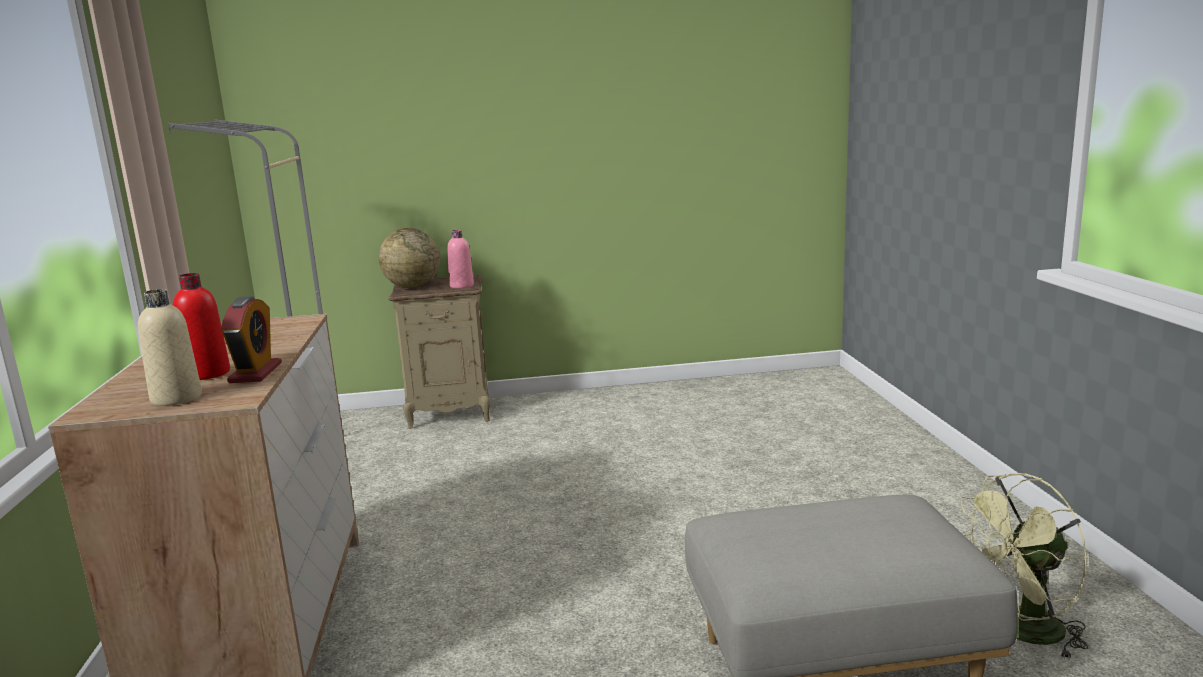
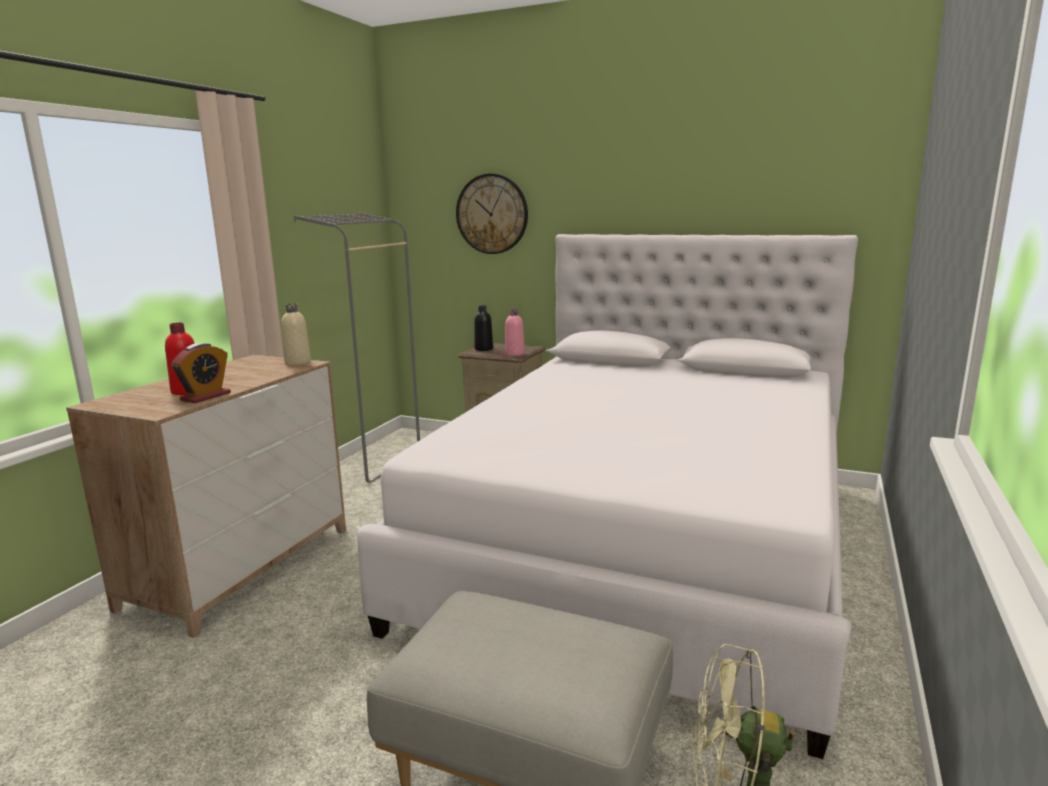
camera: 30 degrees right, 0 degrees up
beige bottle [138,289,202,406] -> beige bottle moved to [281,303,311,366]
globe [379,228,440,288] -> black bottle [474,305,493,351]
none -> white bed [357,234,858,759]
none -> wall clock [456,173,528,254]

